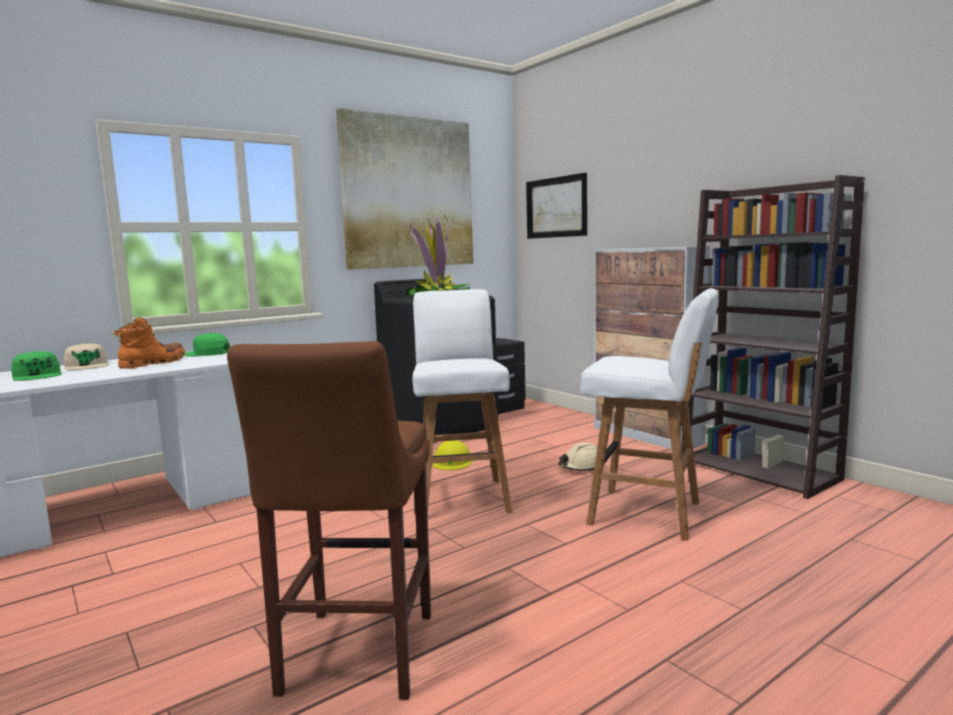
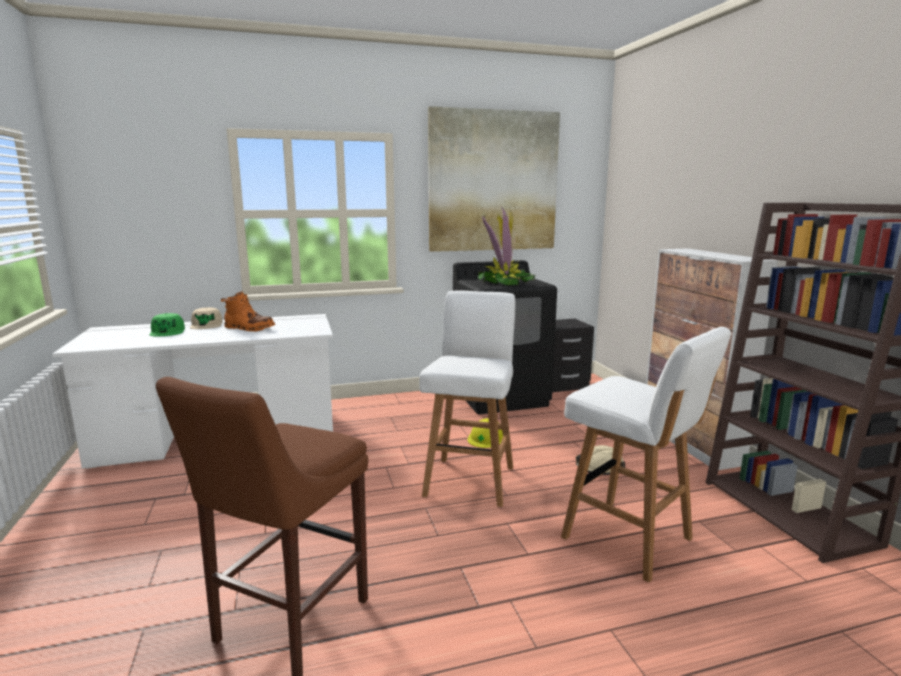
camera: 20 degrees right, 5 degrees up
orange boot [113,318,185,369] -> orange boot turned 60 degrees clockwise [221,291,275,331]
green cap [184,333,230,357] -> none
picture [526,173,587,239] -> none

